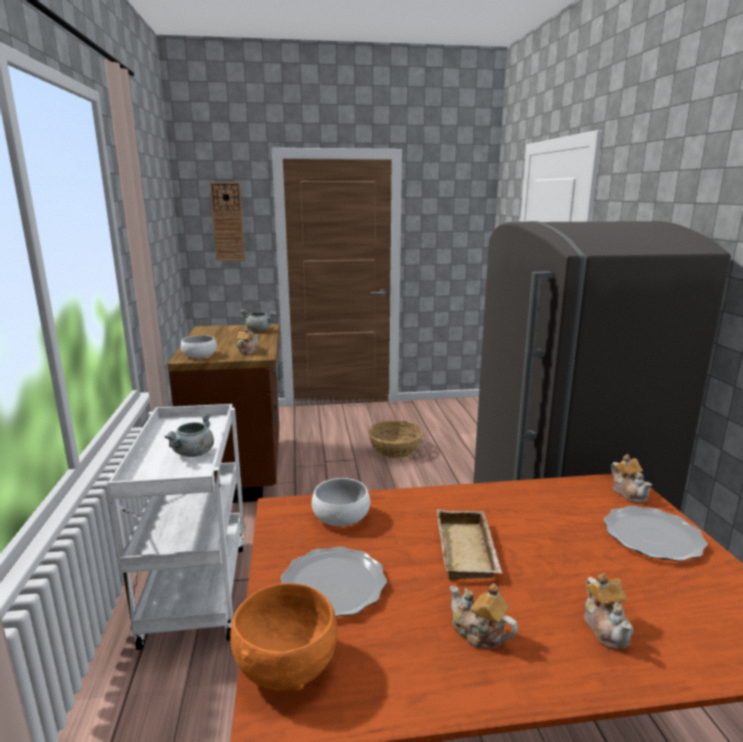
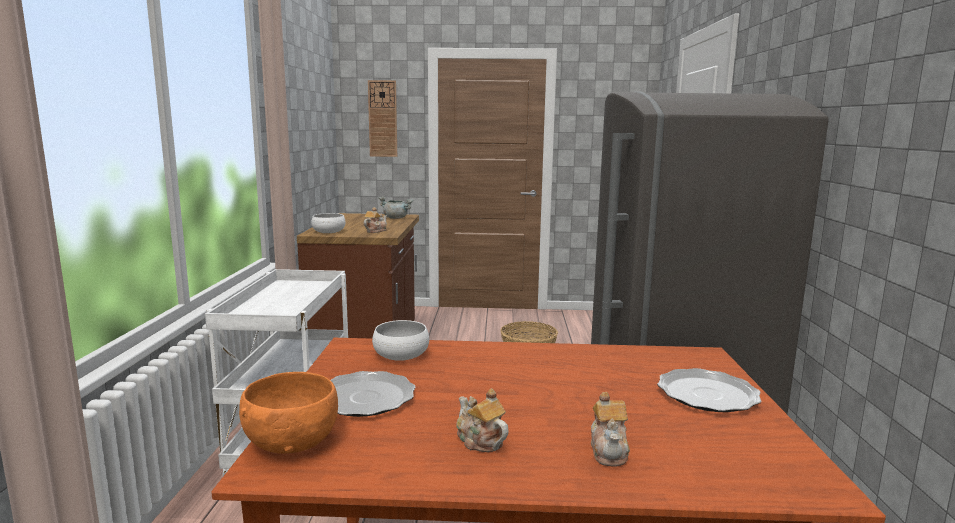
camera: 10 degrees right, 5 degrees down
grey cooking pot [164,412,214,457] -> none
beige tray [437,509,502,580] -> none
teapot [611,454,652,504] -> none

